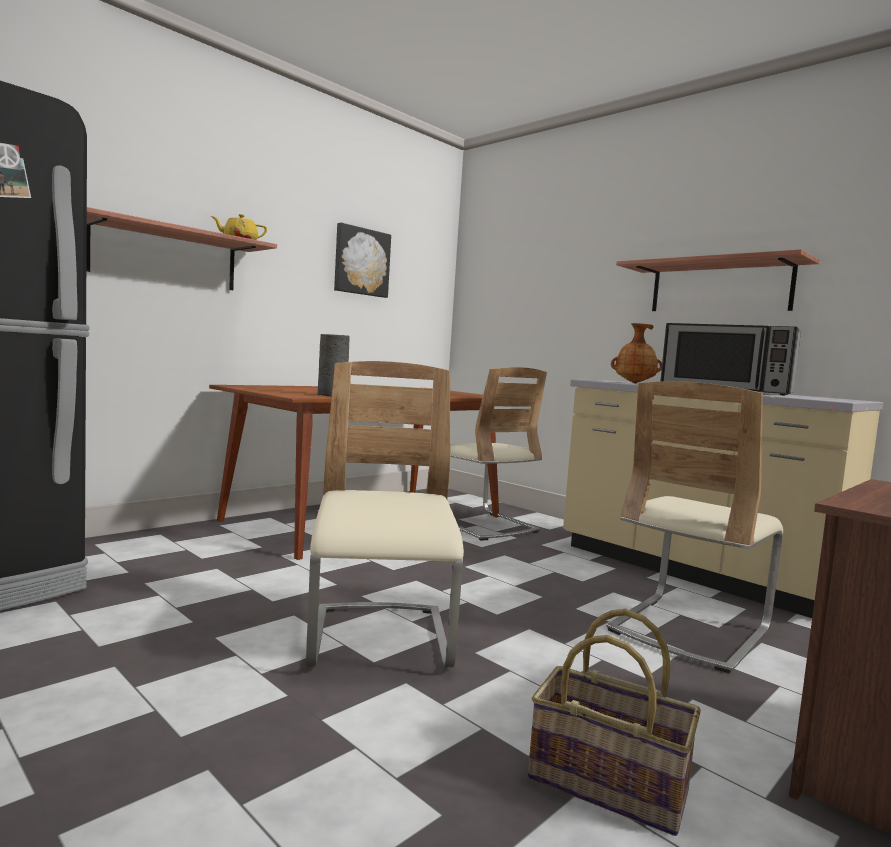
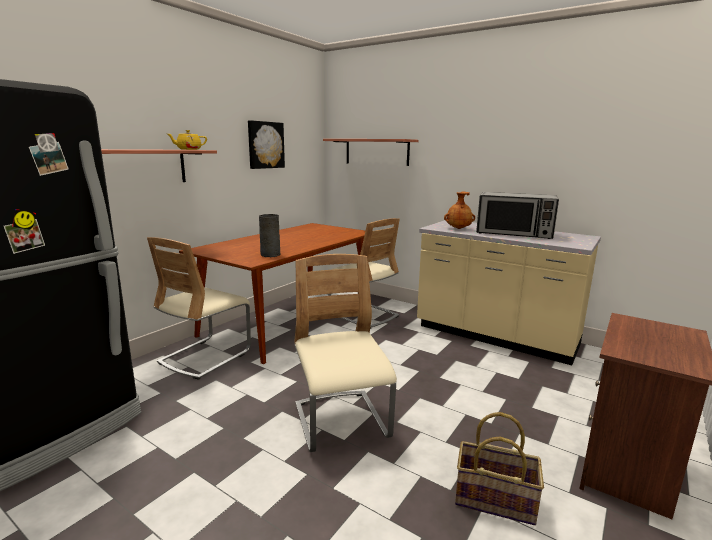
camera: 10 degrees left, 10 degrees up
beige chair [606,381,783,673] -> beige chair moved to [147,237,251,380]
shelf [616,249,819,311] -> shelf moved to [323,139,419,166]

